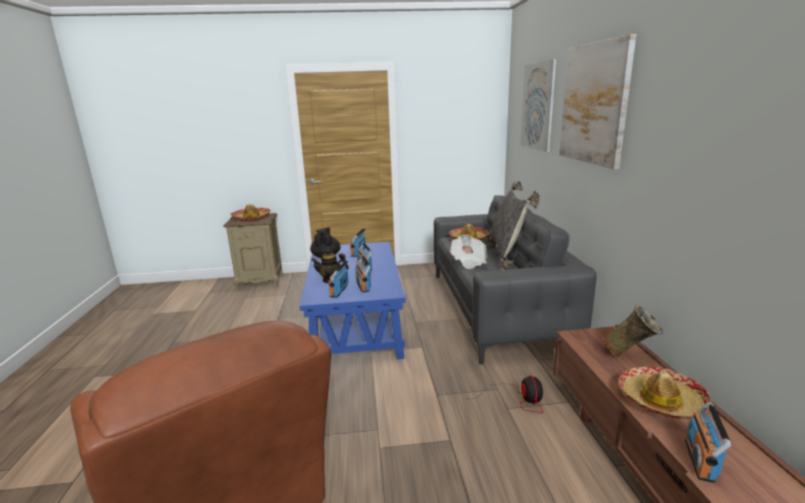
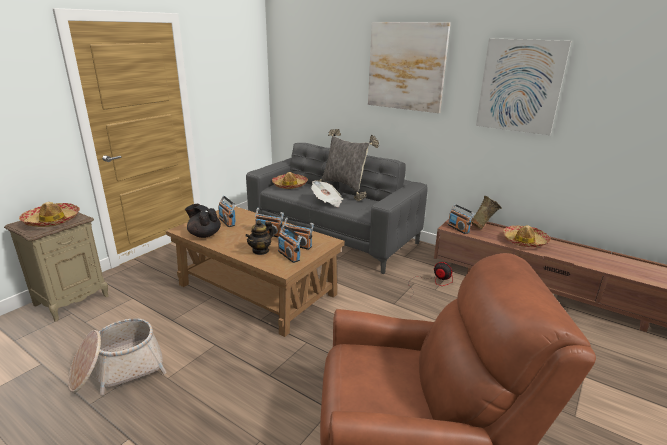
camera: 50 degrees left, 5 degrees up
blue coffee table [300,242,406,359] -> brown coffee table [166,205,345,337]
picture [520,59,556,152] -> picture moved to [476,38,571,135]
radio [685,402,732,483] -> radio moved to [448,204,475,234]
none -> basket [68,318,167,396]

